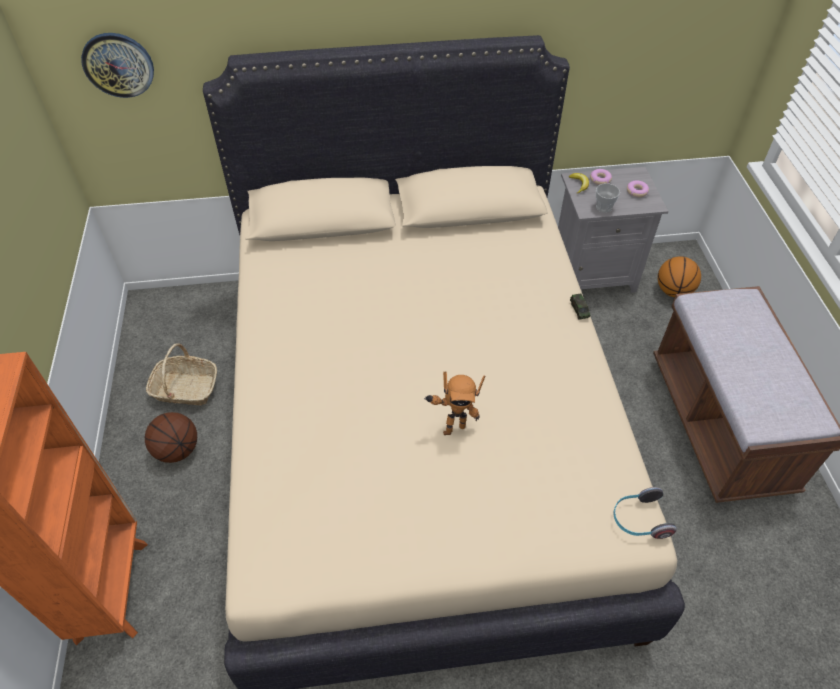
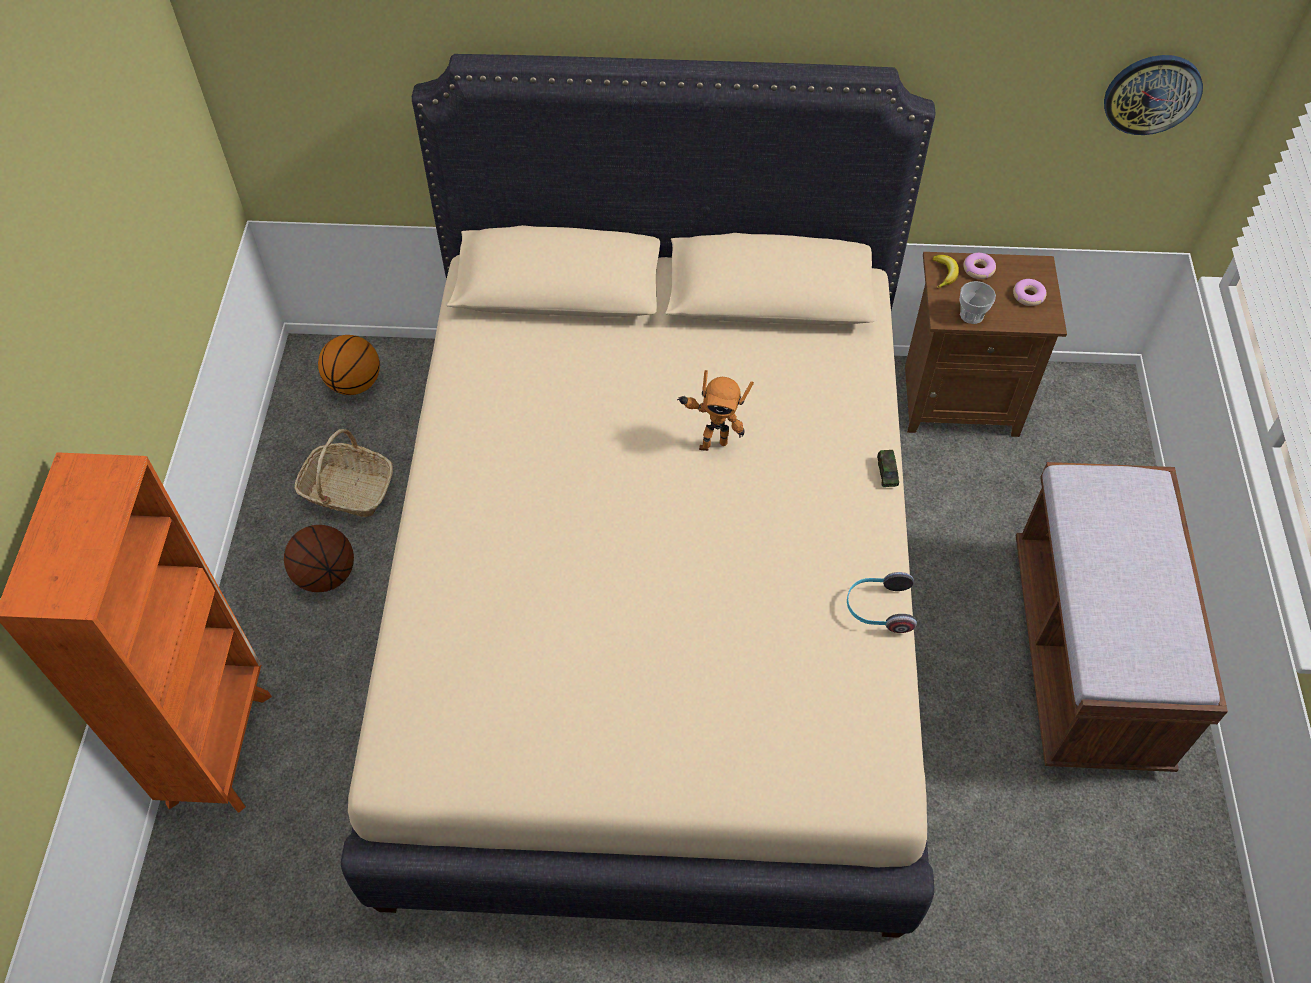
camera: 10 degrees right, 5 degrees up
wall clock [81,33,154,98] -> wall clock moved to [1104,55,1203,135]
toy robot [424,372,485,435] -> toy robot moved to [677,370,754,451]
grey nightstand [558,167,669,293] -> brown nightstand [905,252,1067,437]
headphones [613,487,677,539] -> headphones moved to [847,572,917,633]
basketball [658,256,701,297] -> basketball moved to [318,335,380,395]

